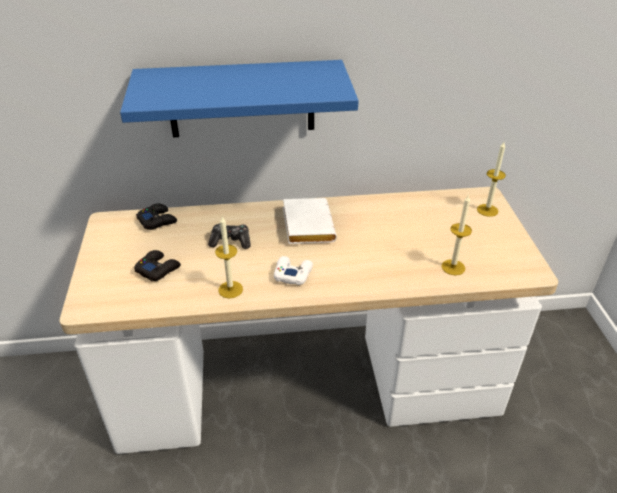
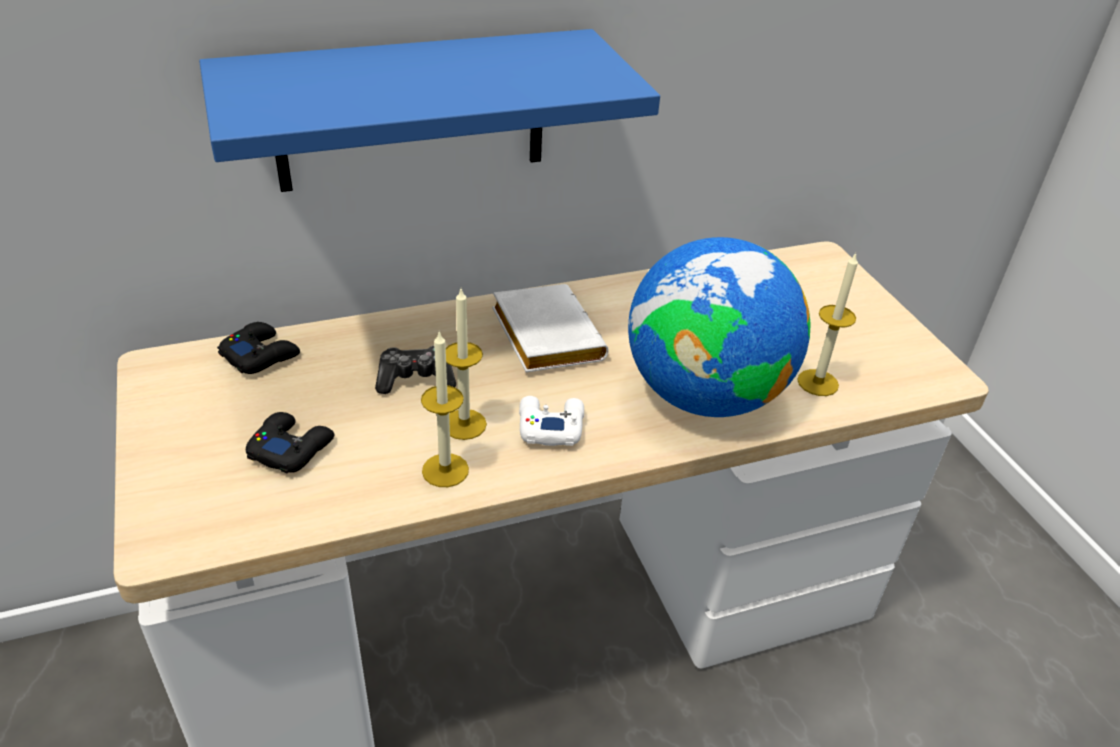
camera: 15 degrees left, 0 degrees up
candle [477,142,506,217] -> candle moved to [446,289,487,440]
none -> globe [628,237,810,417]

